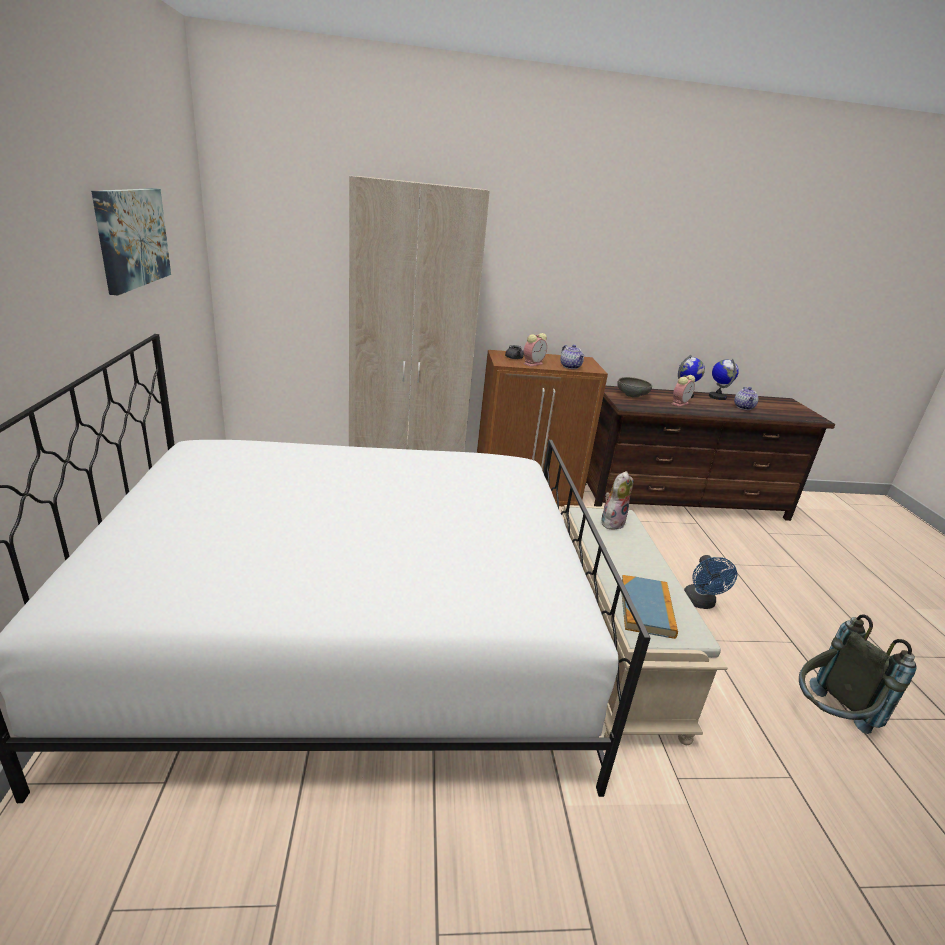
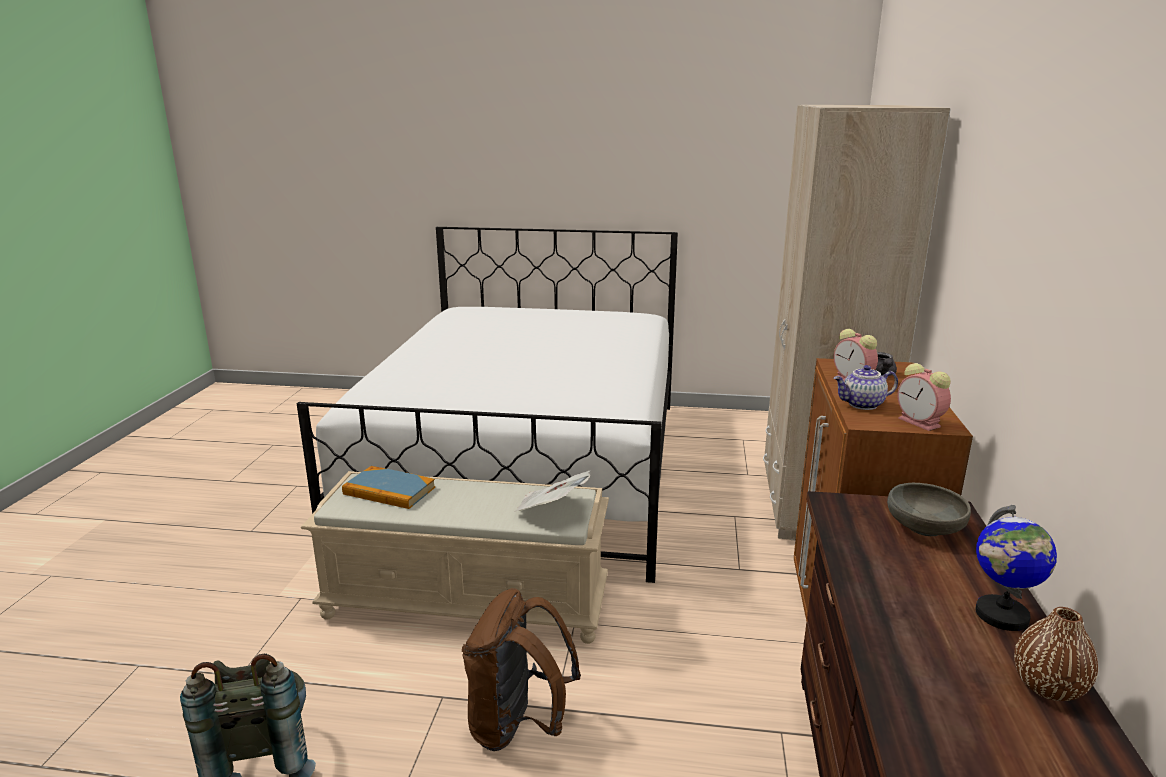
camera: 105 degrees right, 5 degrees down
picture [91,188,171,295] -> none
plush toy [601,471,634,530] -> newspaper [514,470,591,512]
alarm clock [672,375,695,407] -> alarm clock moved to [897,363,951,431]
blue fan [684,555,737,609] -> brown backpack [462,588,581,751]
globe [709,359,739,400] -> brown vase [1014,607,1098,701]
teapot [734,387,759,410] -> none

